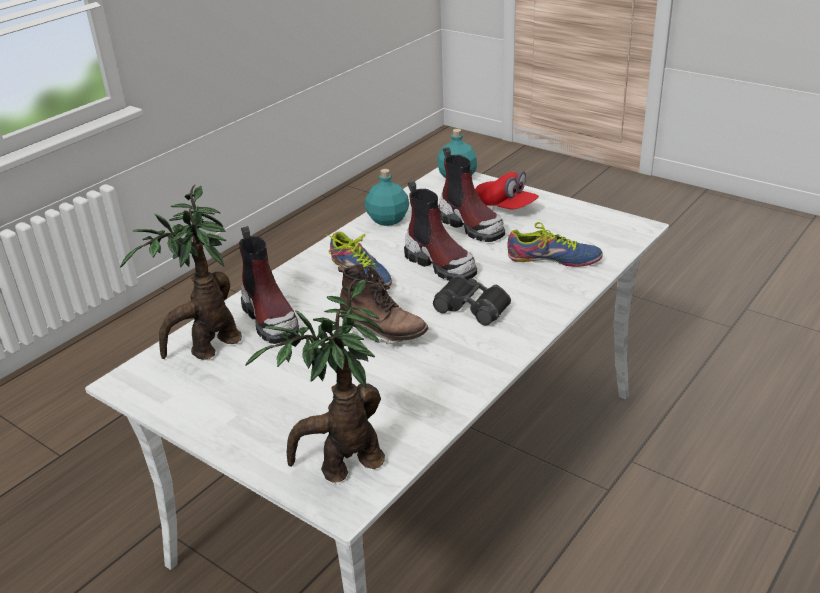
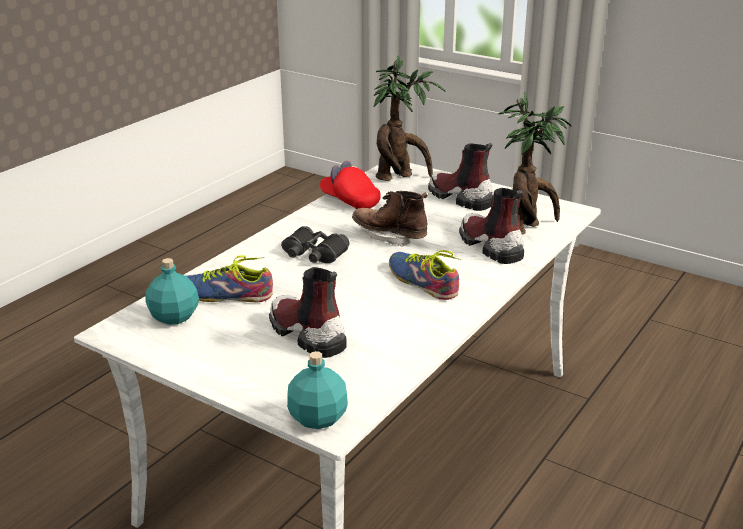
camera: 175 degrees right, 5 degrees down
turquoise bottle [365,169,409,226] -> turquoise bottle moved to [145,258,199,325]
boot [404,181,477,281] -> boot moved to [428,143,493,211]
red cap [475,171,539,209] -> red cap moved to [320,161,381,209]

